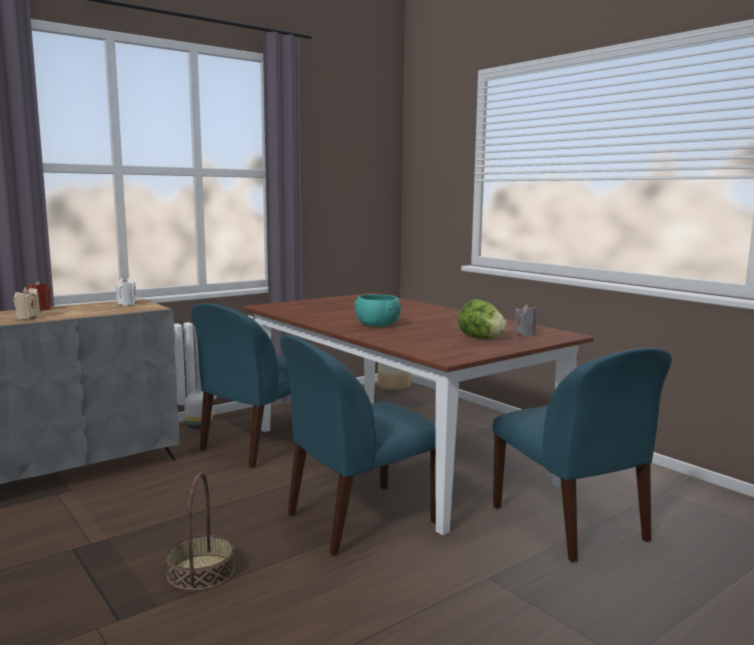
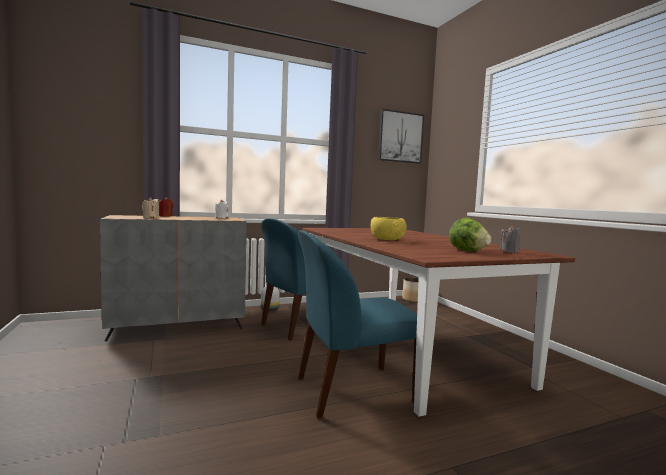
camera: 15 degrees right, 5 degrees down
basket [166,473,235,591] -> none
turquoise bowl [354,294,401,326] -> yellow bowl [370,217,406,240]
blue chair [493,348,672,563] -> none
none -> picture [378,109,424,163]

